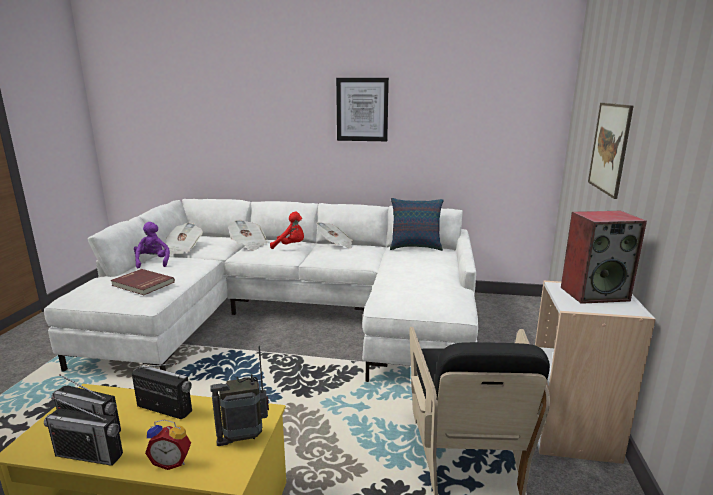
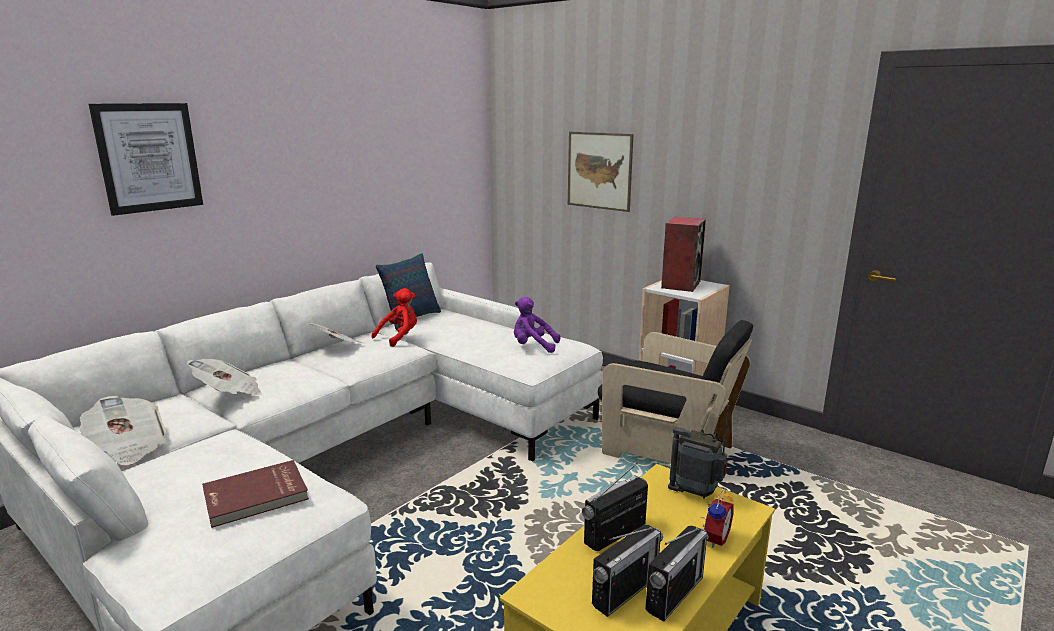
camera: 60 degrees left, 0 degrees up
purple plush toy [134,222,170,268] -> purple plush toy moved to [514,297,560,353]
radio [210,346,269,446] -> radio turned 105 degrees clockwise [668,405,729,499]
red plush toy [270,211,304,249] -> red plush toy moved to [372,288,417,347]
picture [336,78,389,141] -> picture moved to [89,103,203,216]

